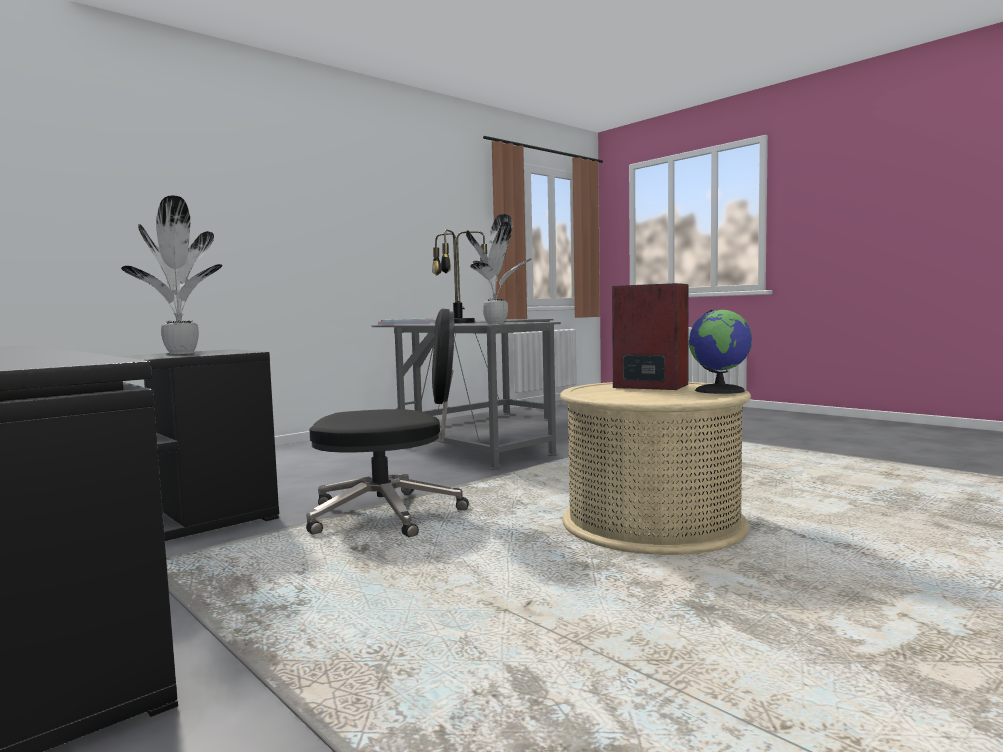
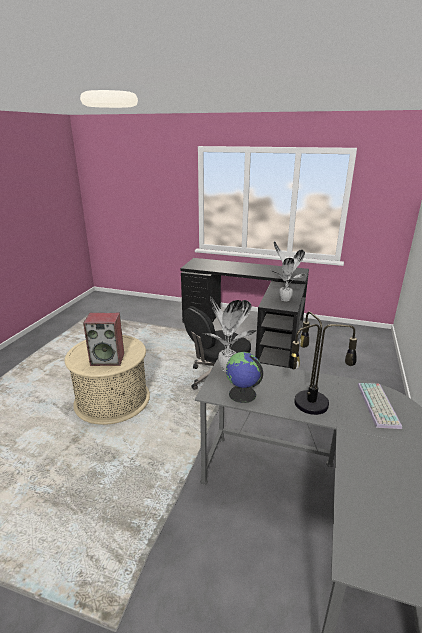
camera: 150 degrees right, 20 degrees up
globe [688,309,753,394] -> globe moved to [226,352,263,403]

